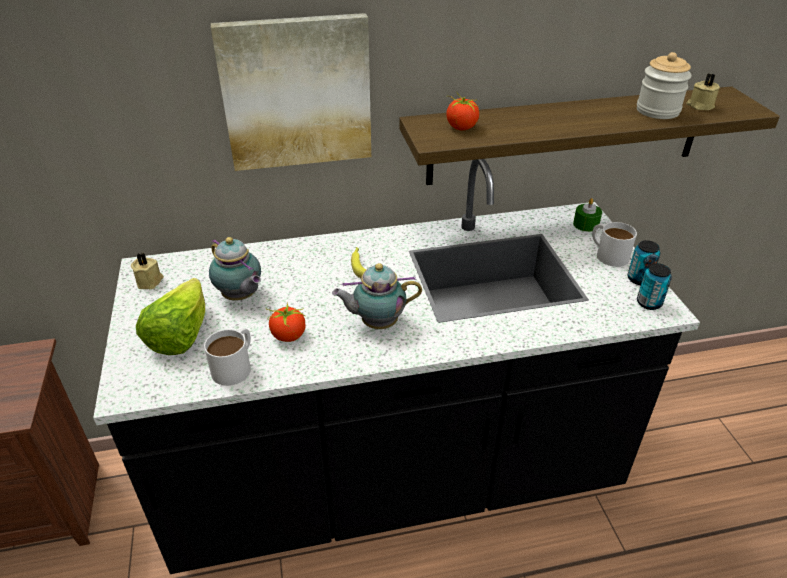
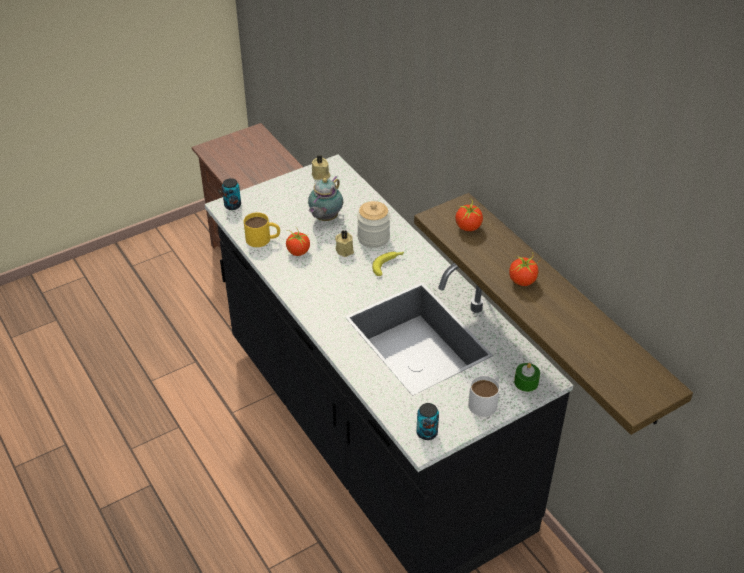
camera: 70 degrees right, 5 degrees up
lettuce [136,278,205,355] -> none
white mug [204,328,251,386] -> yellow mug [244,212,280,247]
picture [211,13,371,171] -> none
teapot [332,263,422,329] -> none
can [627,240,660,285] -> can moved to [222,178,241,210]
jar [637,52,691,119] -> jar moved to [357,201,390,248]
beige candle [686,73,720,110] -> beige candle moved to [335,230,354,257]
none -> tomato [509,252,541,286]

